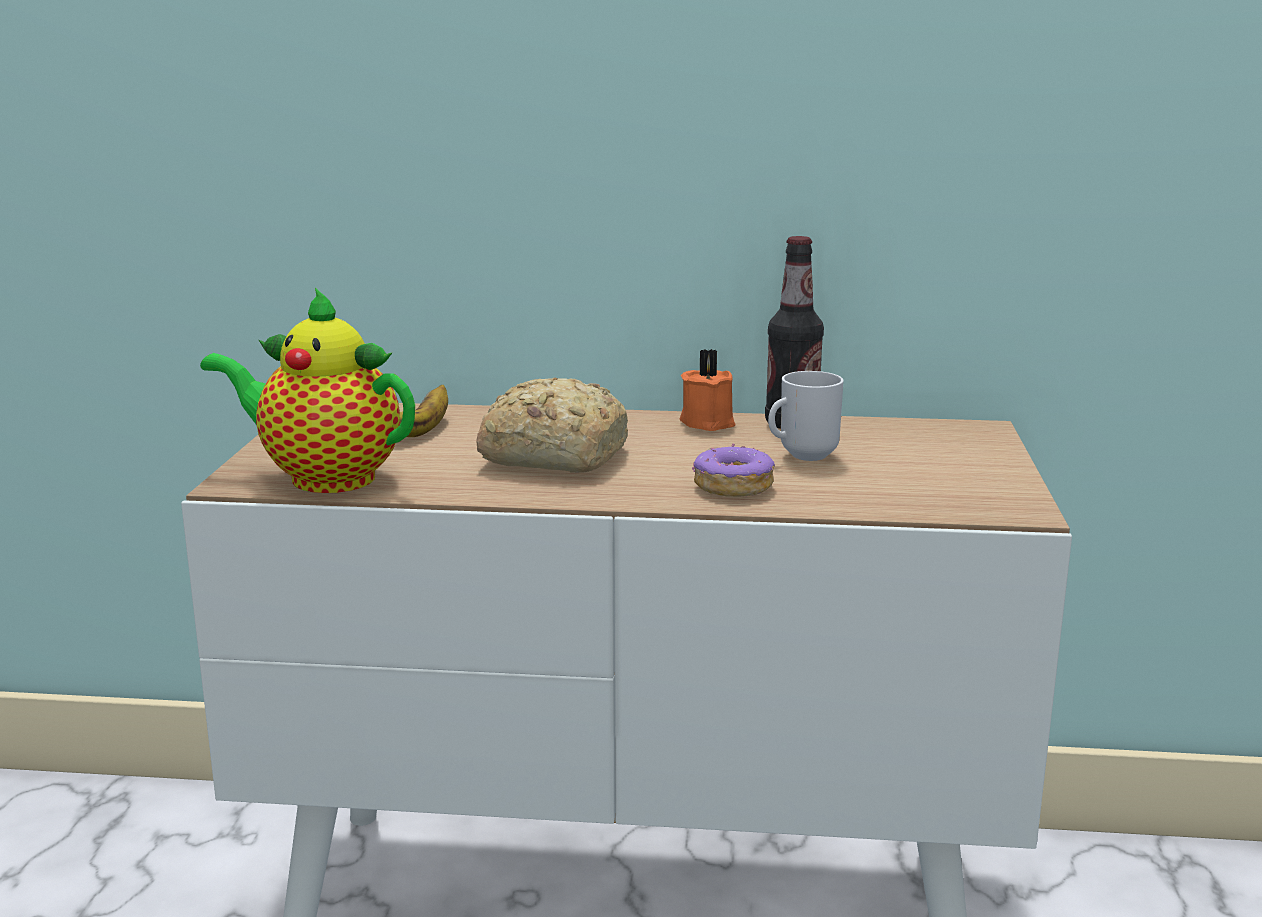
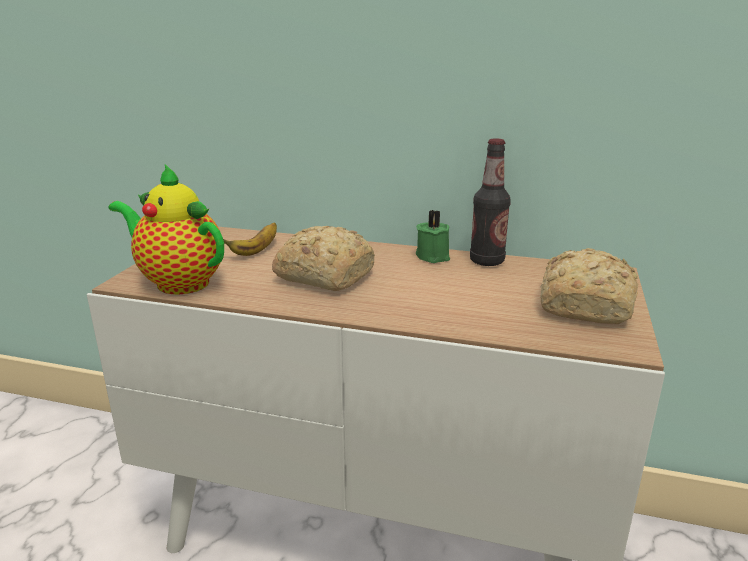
camera: 10 degrees right, 5 degrees up
orange candle [680,349,735,431] -> green candle [416,210,450,263]
donut [692,443,775,497] -> none
mug [768,371,844,461] -> none
none -> bread [540,248,638,324]

